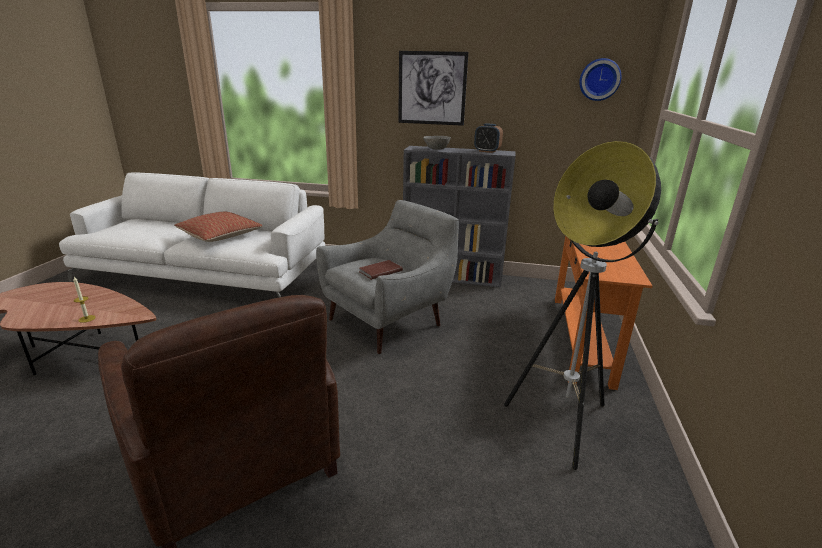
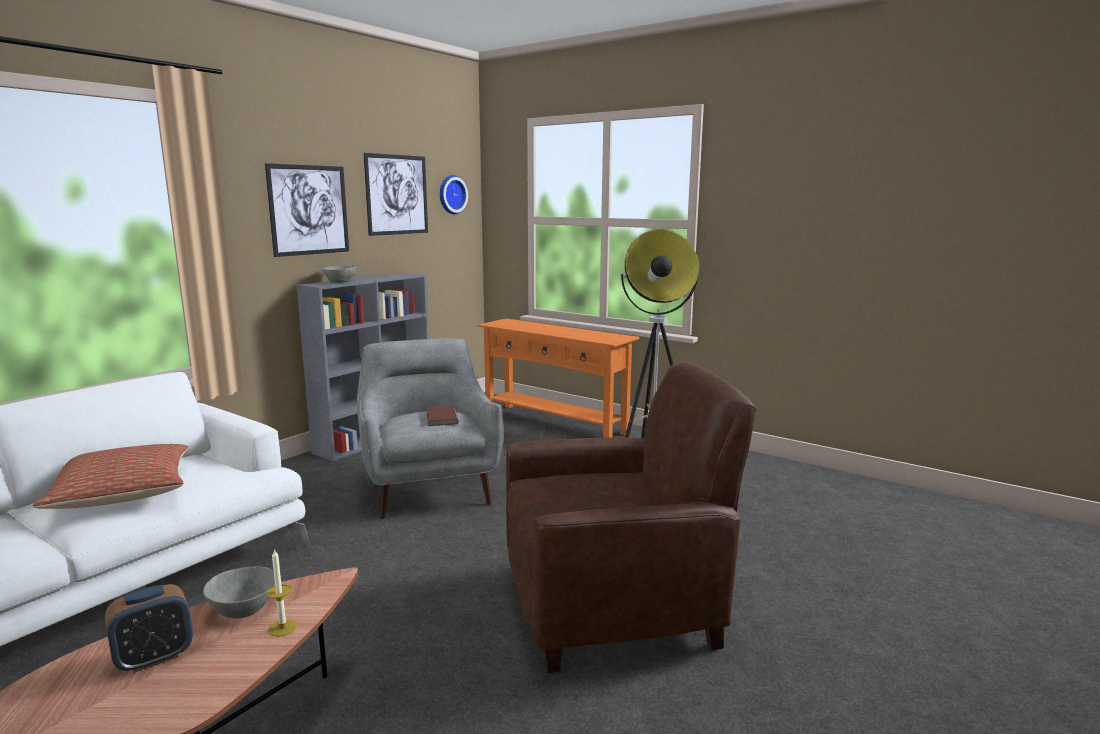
camera: 65 degrees left, 10 degrees down
alarm clock [474,123,503,153] -> alarm clock moved to [105,584,193,673]
none -> grey bowl [203,566,275,618]
none -> picture [363,153,428,236]

